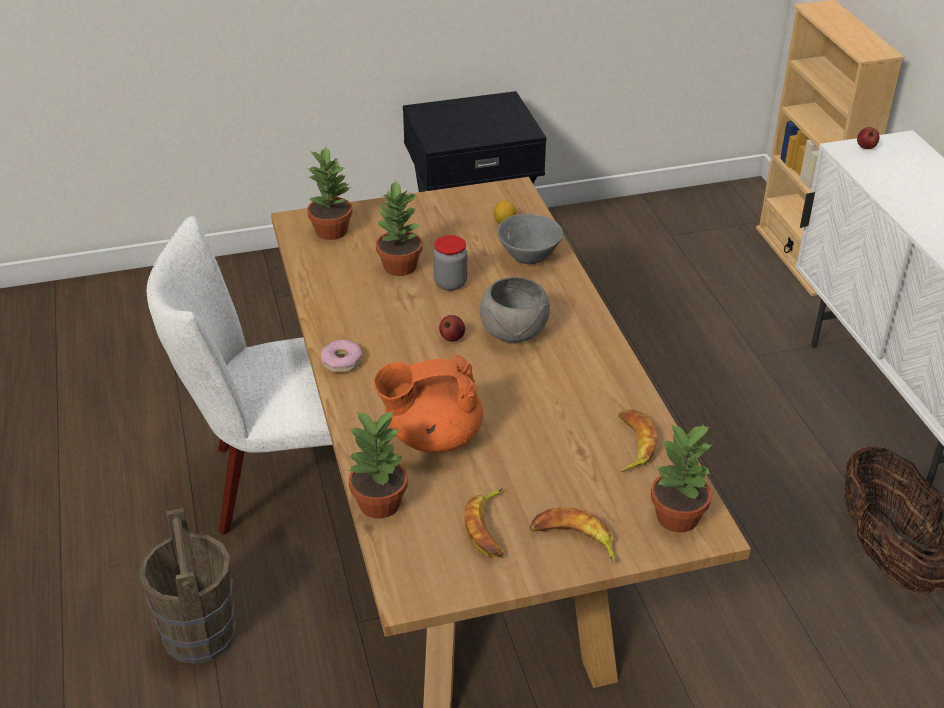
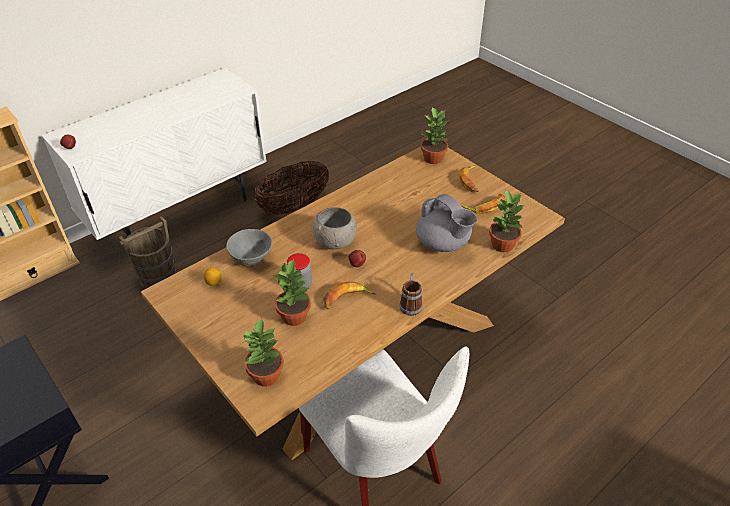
camera: 115 degrees left, 5 degrees up
brown bucket [139,508,236,664] -> brown bucket moved to [119,216,176,289]
donut [321,340,362,373] -> mug [399,273,423,316]
orange teapot [374,354,483,453] -> grey teapot [416,194,477,252]
banana [618,410,657,472] -> banana moved to [323,281,376,309]

